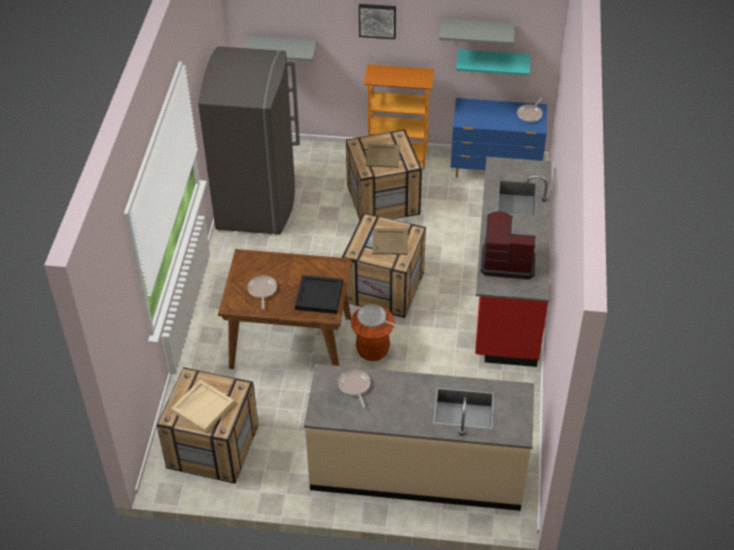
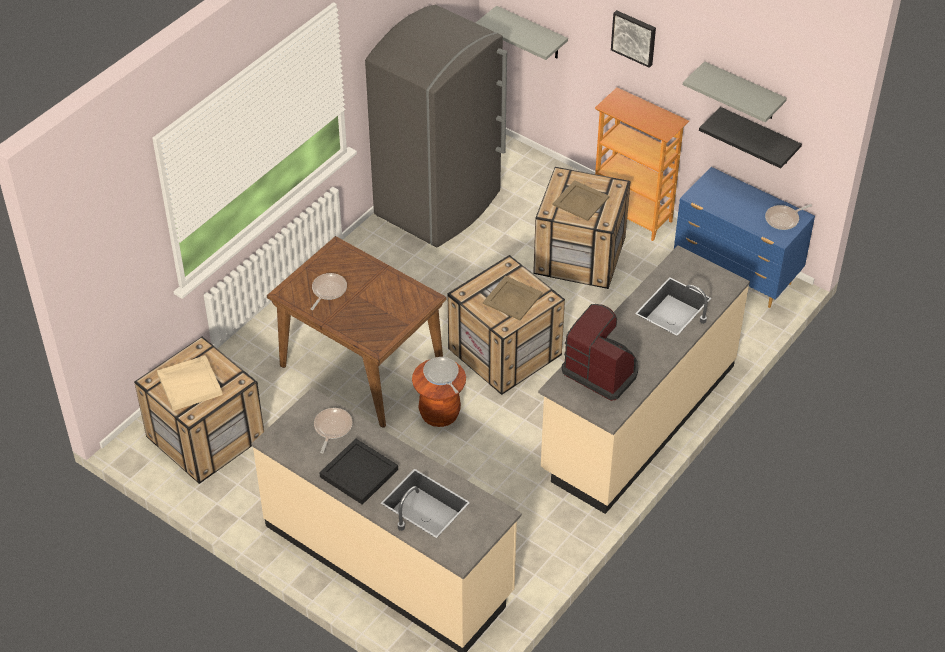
camera: 30 degrees right, 0 degrees up
black tray [295,275,343,314] -> black tray moved to [319,439,398,505]
turquoise shelf [456,49,531,76] -> black shelf [699,107,802,168]
red counter [475,157,552,367] -> beige counter [538,245,750,514]

